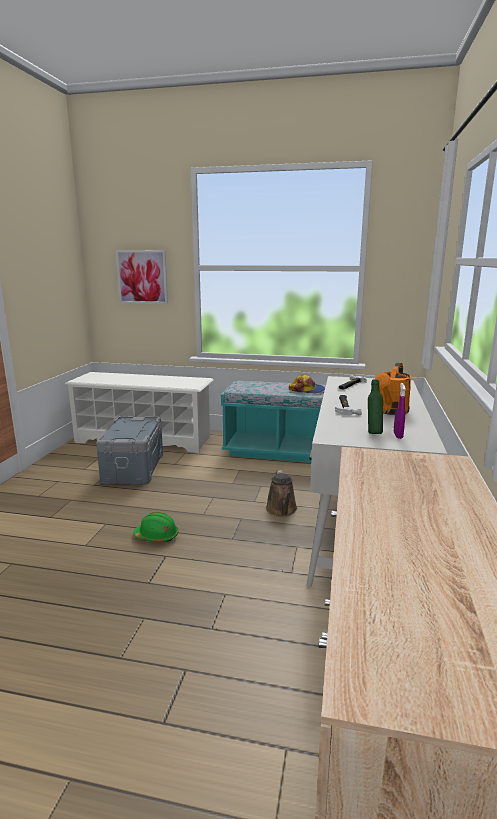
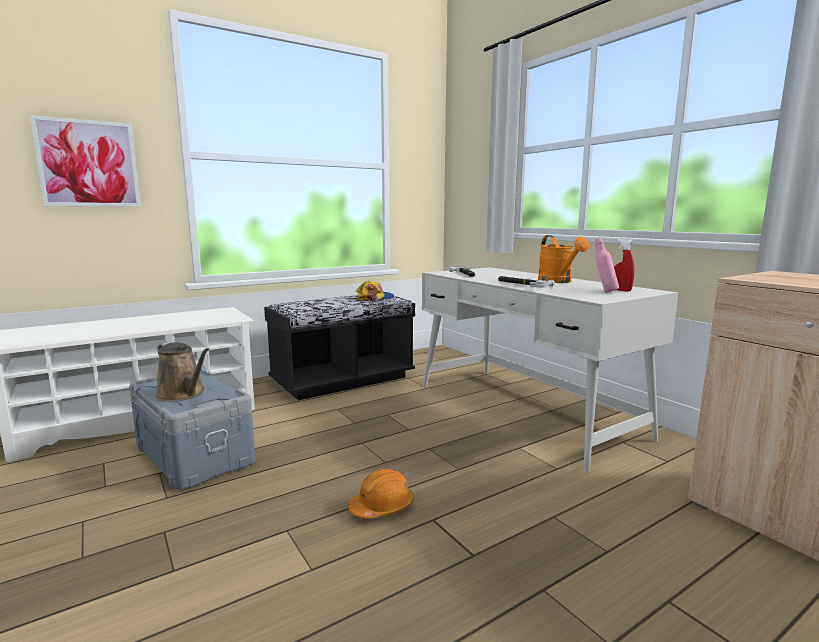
camera: 45 degrees left, 5 degrees down
green hard hat [133,512,179,542] -> orange hard hat [348,469,414,519]
turquoise bench [221,381,326,463] -> black bench [264,295,415,400]
brown watering can [266,470,297,516] -> brown watering can moved to [156,342,209,401]
green bottle [368,380,383,434] -> pink bottle [595,238,619,293]
purple spray bottle [394,383,406,439] -> red spray bottle [614,239,634,292]

